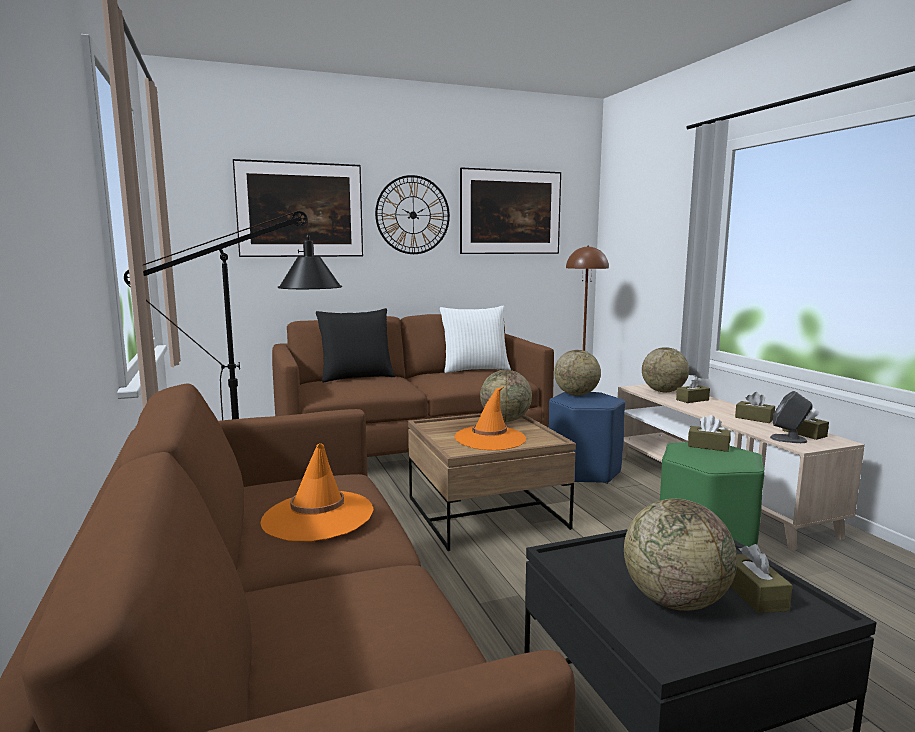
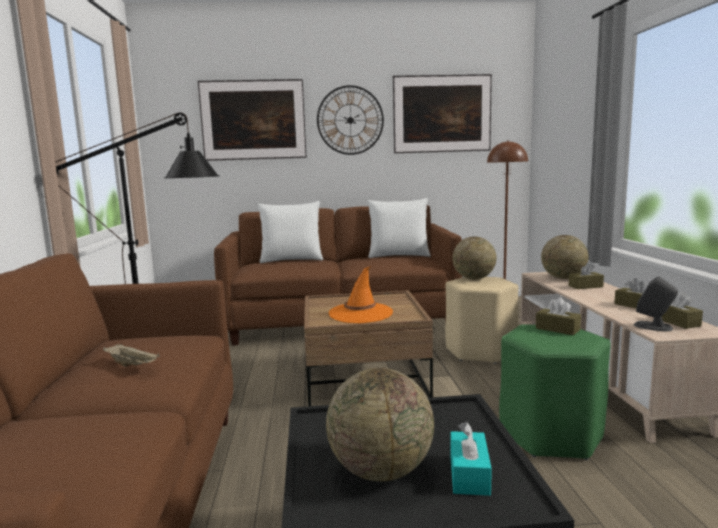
camera: 15 degrees right, 0 degrees up
orange hat [261,443,374,541] -> beige tray [103,344,160,367]
black pillow [316,308,395,382] -> white pillow [258,201,323,263]
globe [480,370,532,422] -> none
blue stool [549,392,625,484] -> beige stool [445,277,518,364]
brown tissue box [730,544,793,613] -> turquoise tissue box [450,422,492,496]

